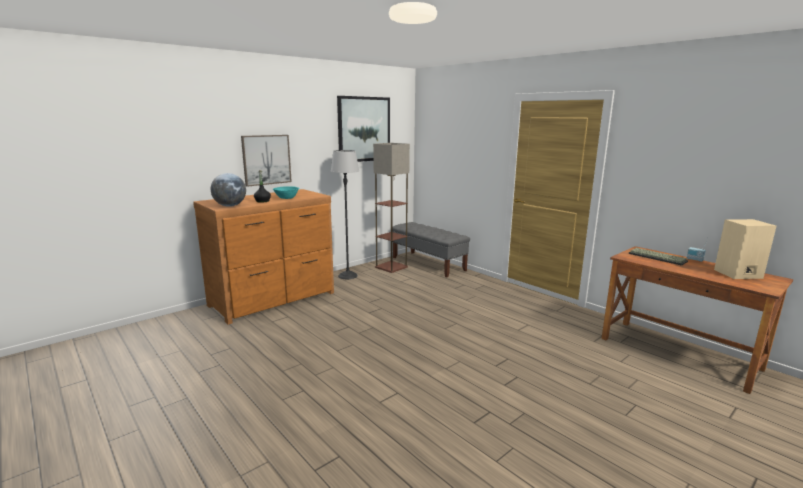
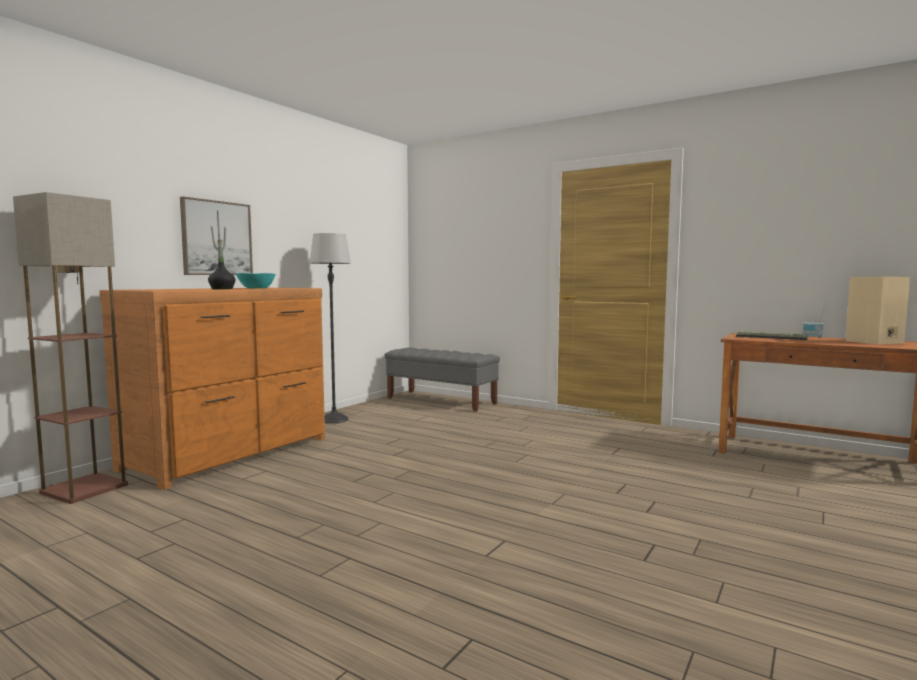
camera: 15 degrees left, 10 degrees down
globe [211,173,246,207] -> none
picture [337,96,390,162] -> none
floor lamp [373,143,410,273] -> floor lamp moved to [13,192,128,504]

